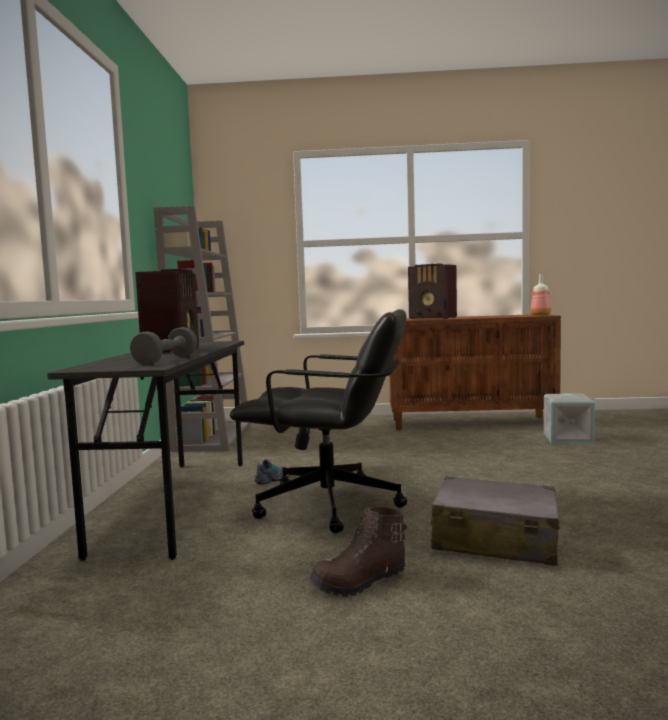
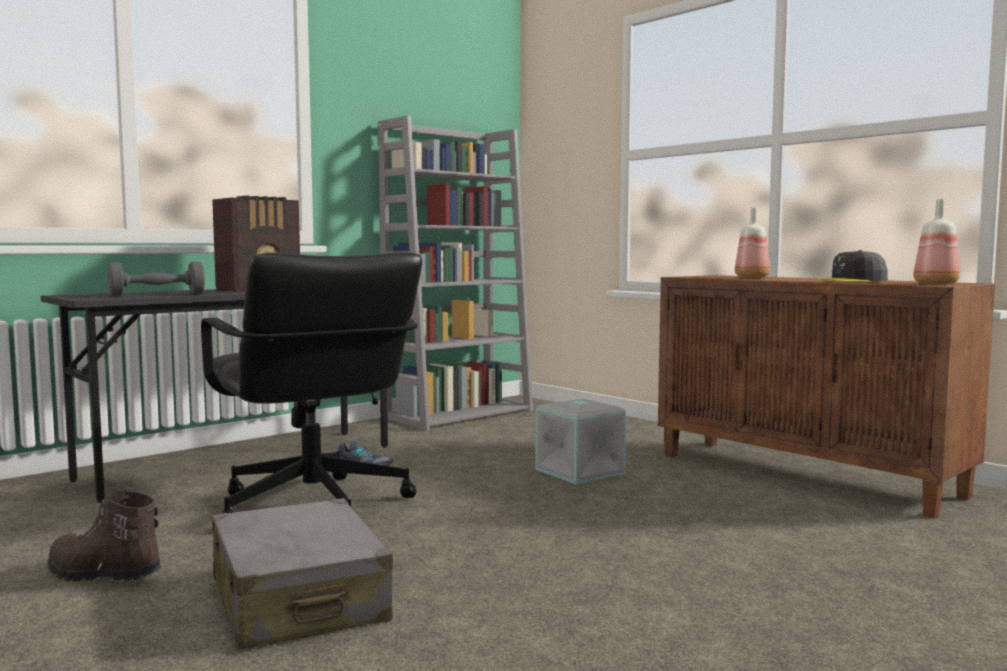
camera: 45 degrees right, 0 degrees up
radio [408,263,457,319] -> bottle [735,208,770,278]
grey storage box [544,394,595,443] -> grey storage box moved to [535,399,626,484]
none -> grey cap [816,250,888,282]

